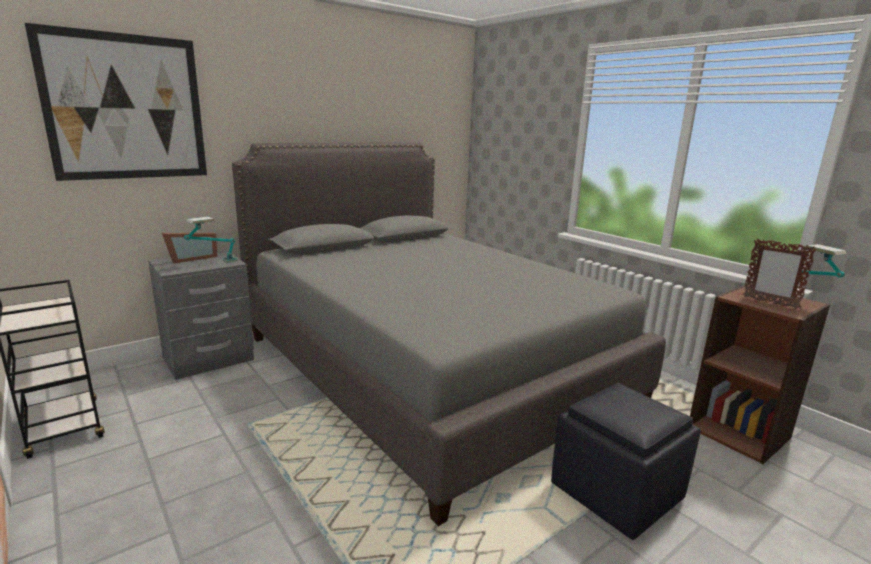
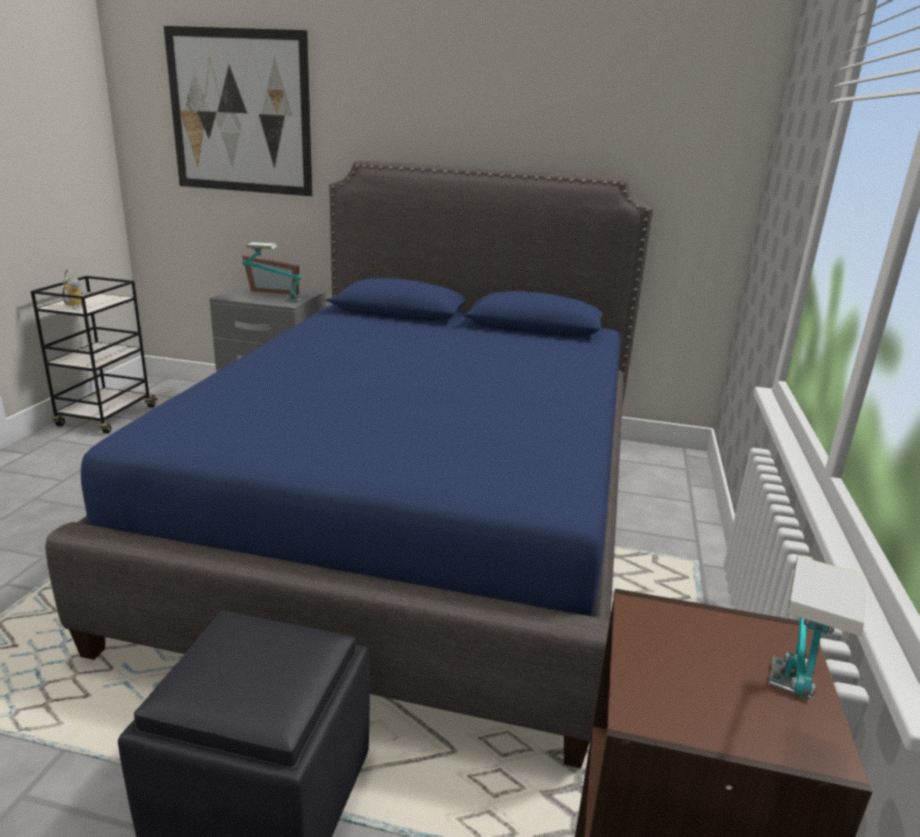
camera: 50 degrees right, 5 degrees up
grey bed [232,142,666,526] -> blue bed [45,160,653,768]
picture frame [743,239,817,309] -> none
none -> alarm clock [63,269,89,309]

